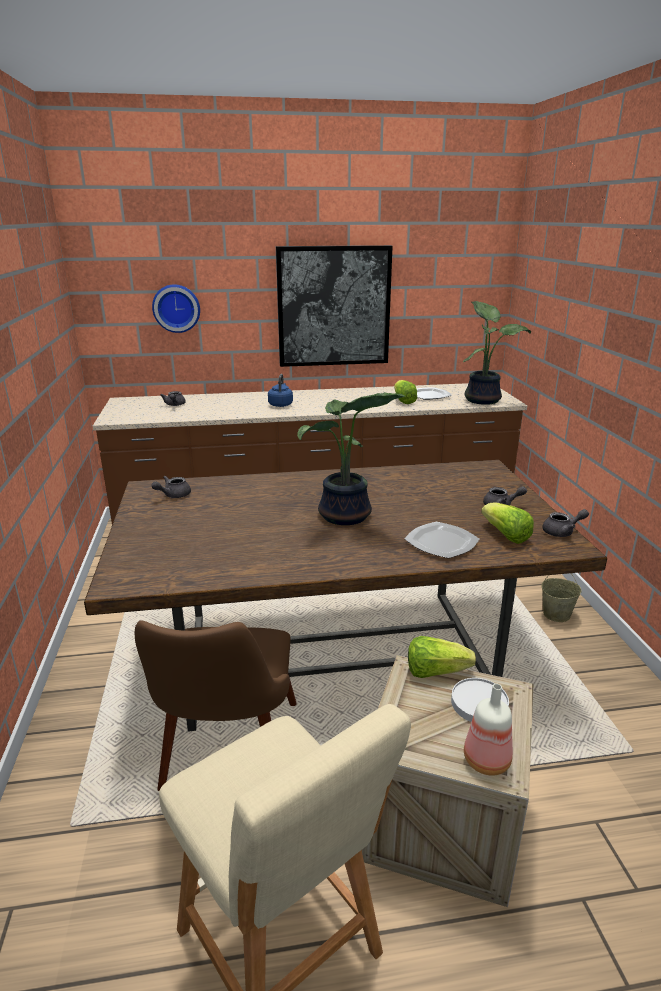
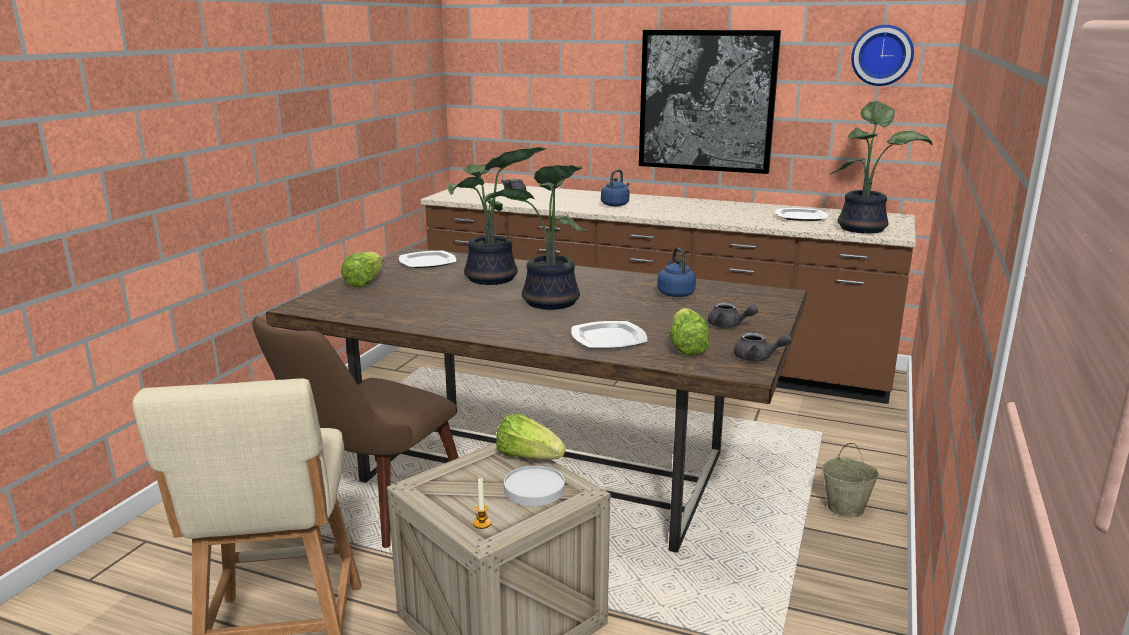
camera: 30 degrees right, 5 degrees down
grey teapot [151,476,191,498] -> plate [399,251,456,268]
wall clock [152,284,200,333] -> wall clock moved to [851,25,914,86]
lettuce [394,380,417,404] -> lettuce moved to [341,251,384,287]
bottle [464,684,513,776] -> candle [473,478,491,529]
none -> potted plant [448,147,547,285]
none -> blue kettle [657,247,696,297]

